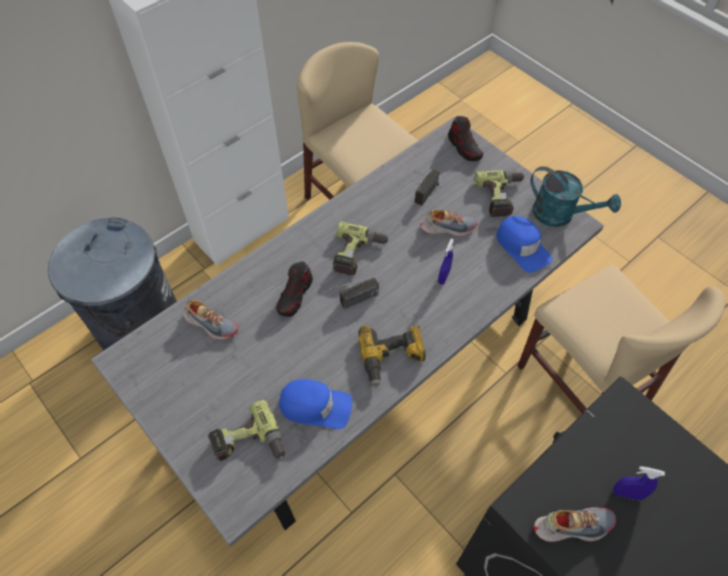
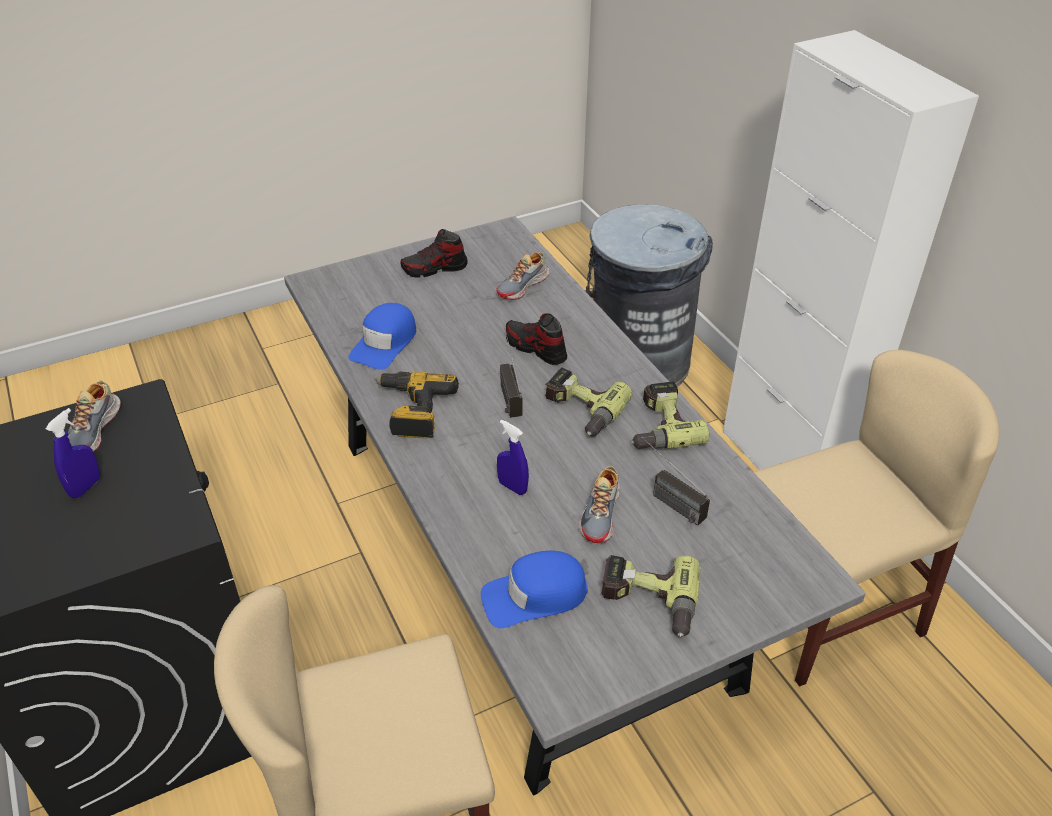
camera: 105 degrees right, 15 degrees down
power drill [208,400,285,461] -> power drill moved to [631,381,709,449]
shoe [448,116,483,161] -> shoe moved to [400,229,468,278]
turquoise watering can [530,167,621,227] -> none

